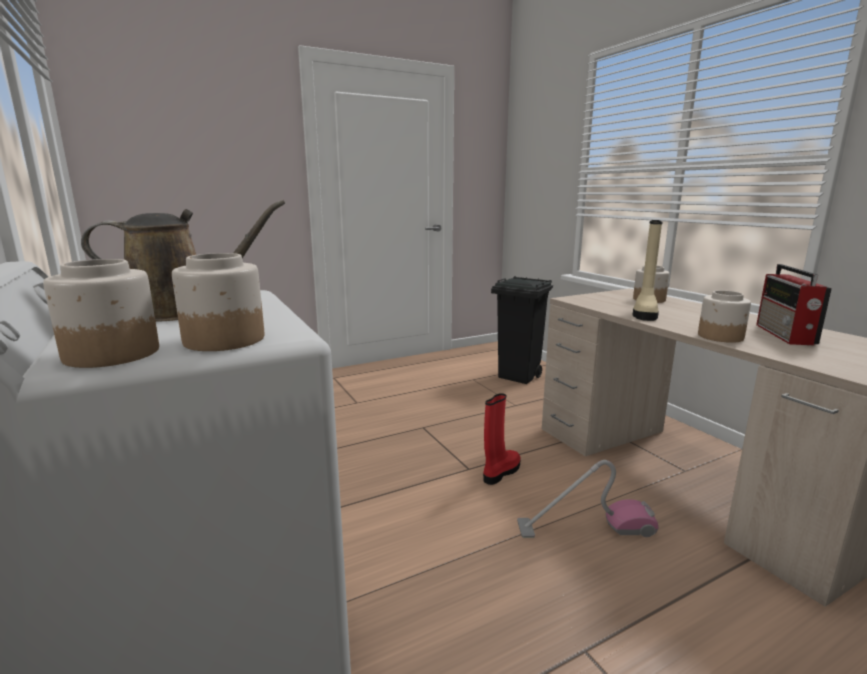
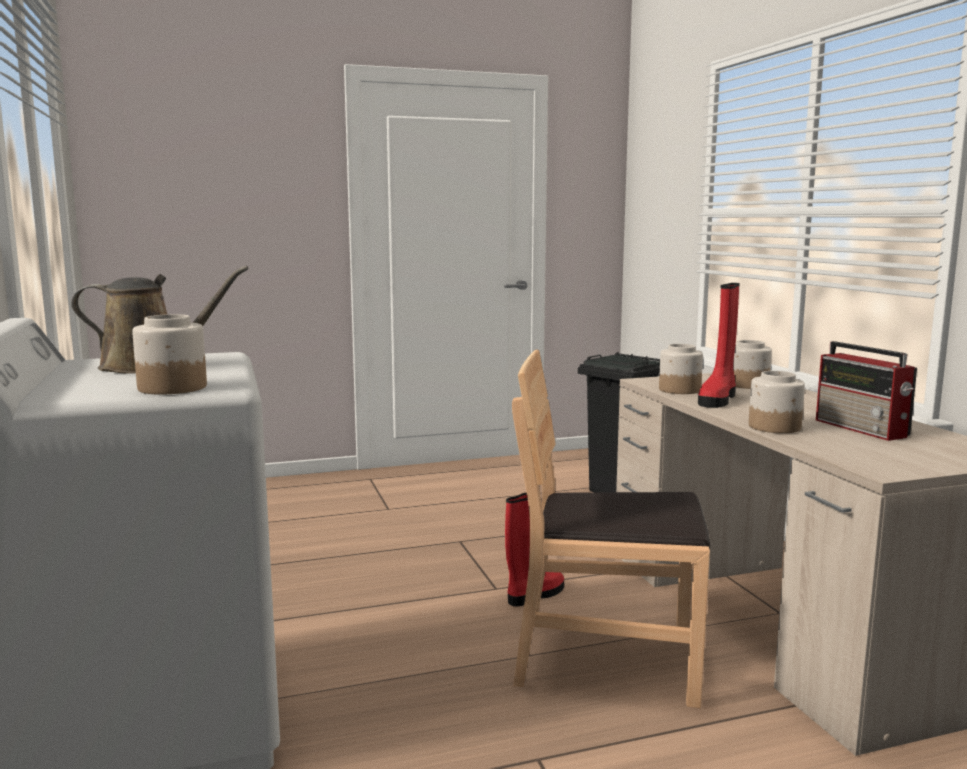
camera: 10 degrees right, 5 degrees down
jar [43,259,159,368] -> jar moved to [659,344,703,394]
vacuum cleaner [517,460,659,538] -> brown chair [512,350,710,708]
beige boot [633,220,662,321] -> red boot [698,283,740,408]
radio [756,264,832,345] -> radio turned 45 degrees counterclockwise [816,341,917,441]

